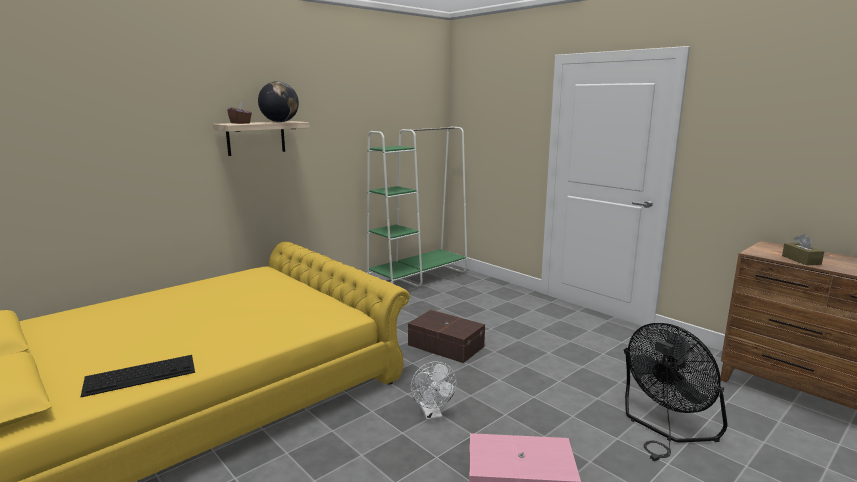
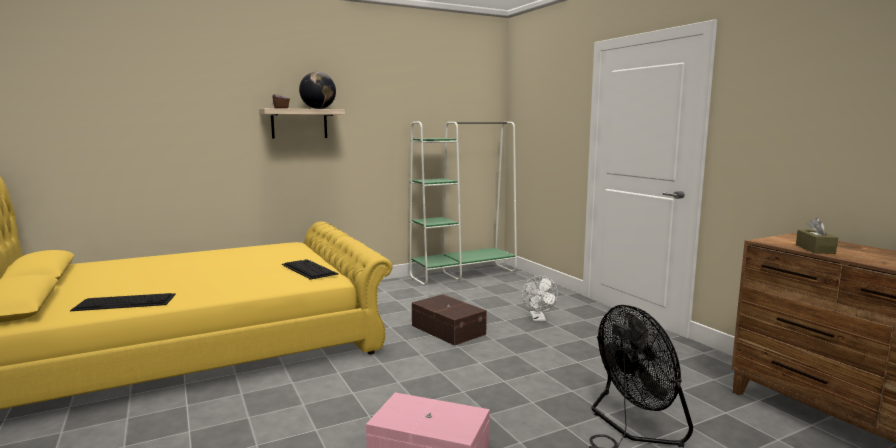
camera: 15 degrees right, 5 degrees down
white fan [411,362,457,420] -> white fan moved to [522,276,558,321]
none -> keyboard [282,259,338,280]

